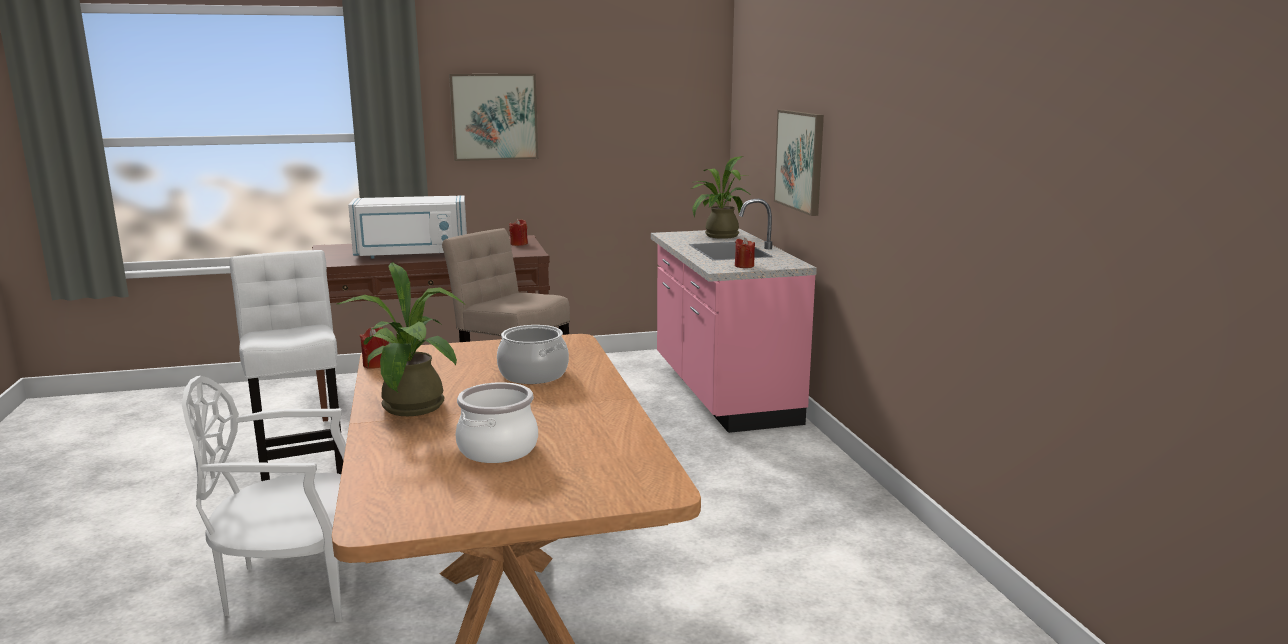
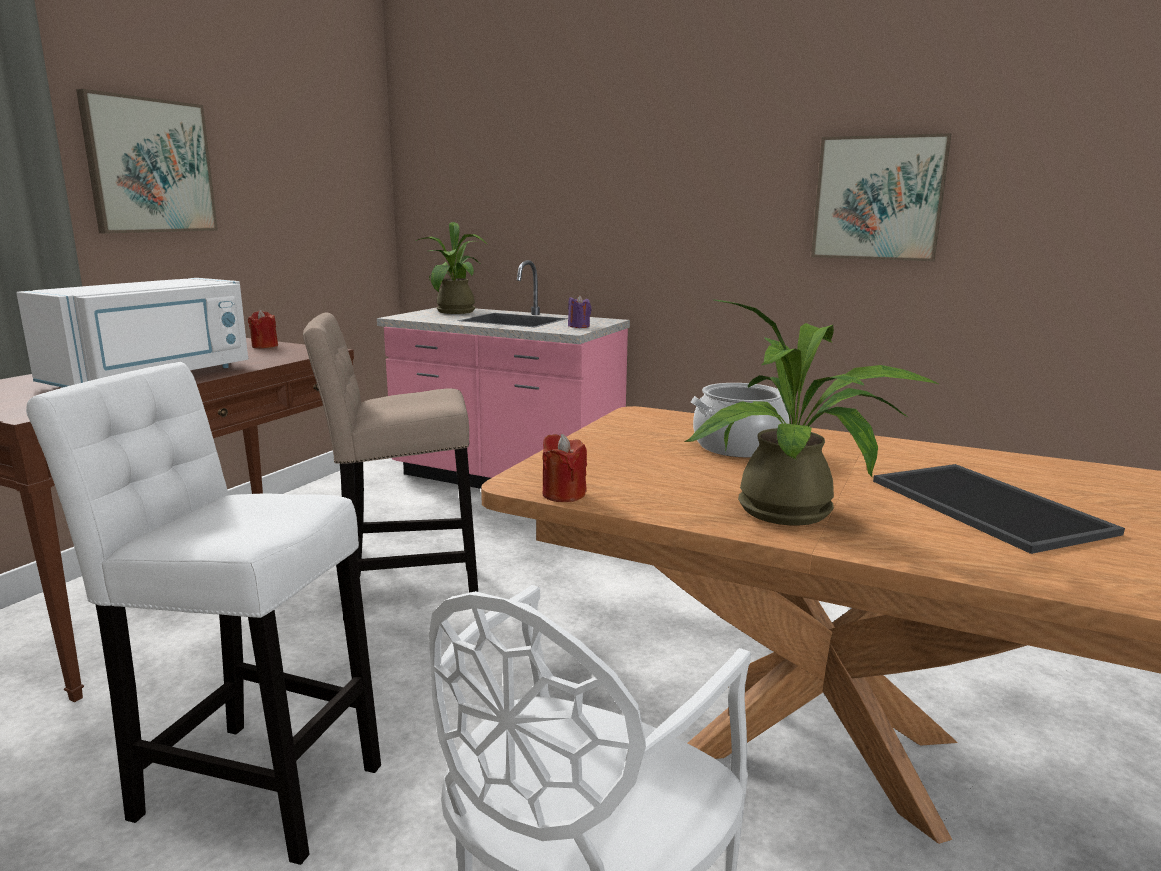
camera: 50 degrees left, 0 degrees up
cooking pot [456,382,538,463] -> tray [873,464,1125,554]
red candle [735,238,755,268] -> purple candle [568,295,592,328]
picture [774,110,824,216] -> picture moved to [811,133,952,261]

